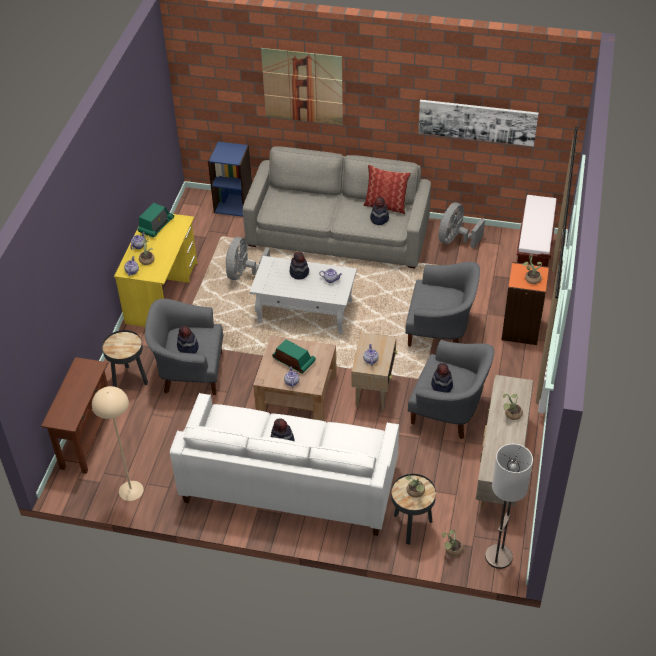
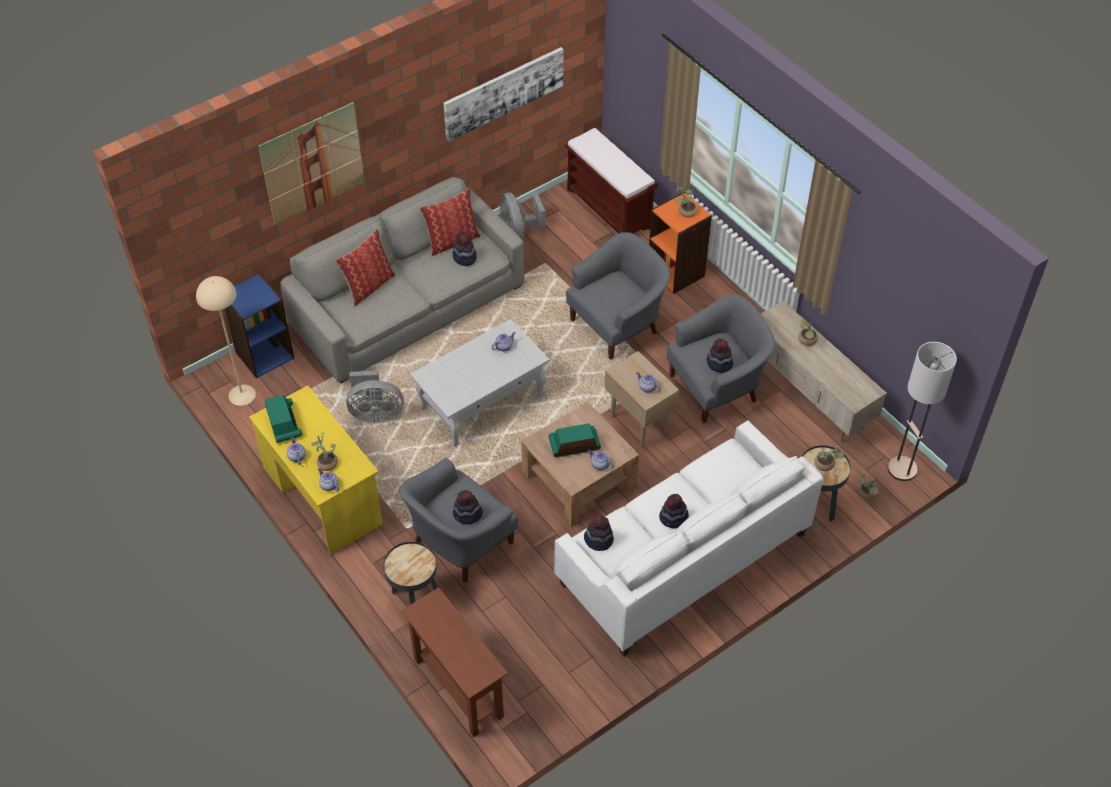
camera: 50 degrees left, 5 degrees up
beige floor lamp [92,386,144,501] -> beige floor lamp moved to [196,276,256,406]
grey fan [226,237,270,280] -> grey fan turned 60 degrees counterclockwise [346,371,404,422]
hat [290,252,309,280] -> hat moved to [584,515,614,551]
none -> pillow [335,229,395,306]

